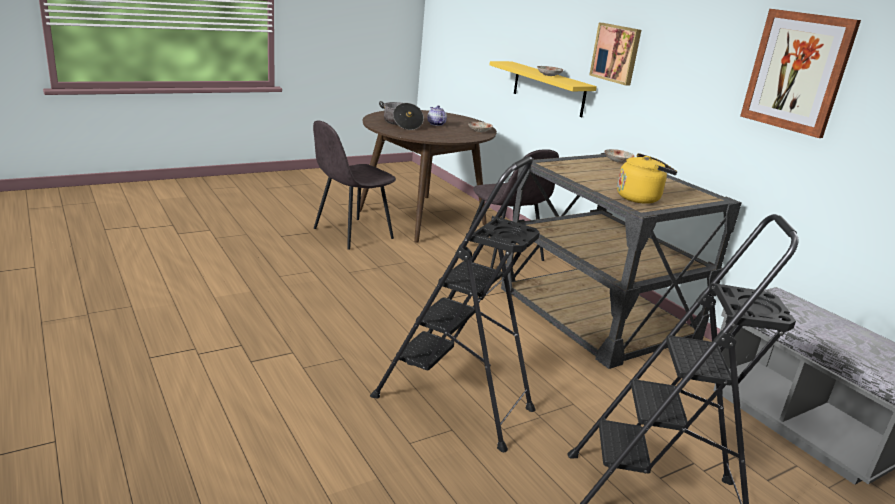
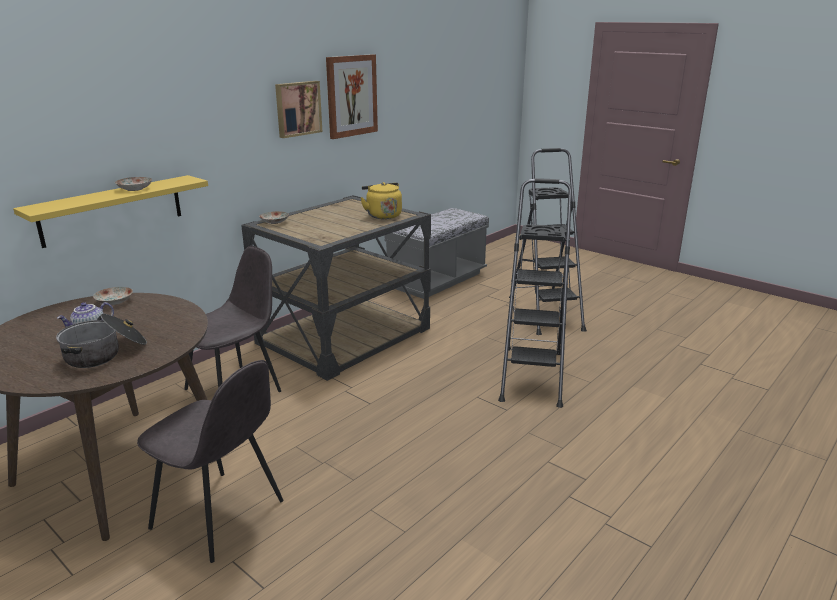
camera: 105 degrees left, 0 degrees up
picture [589,23,641,85] -> picture moved to [275,81,323,138]

